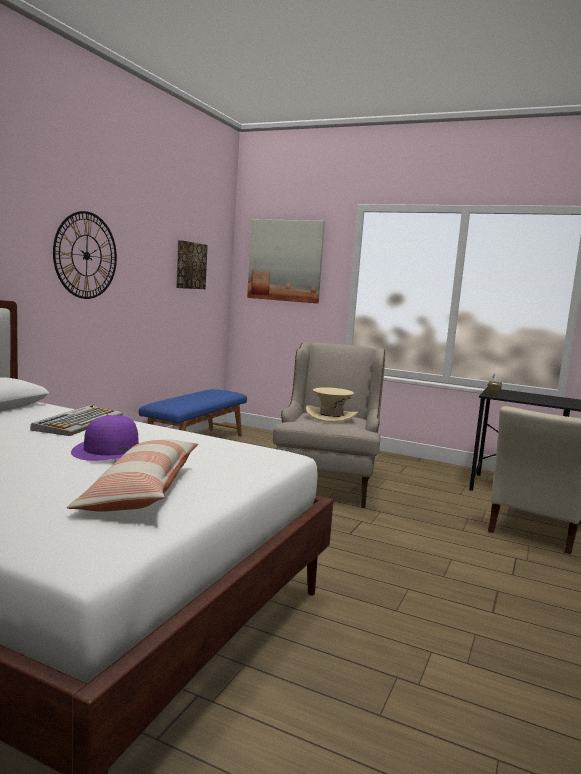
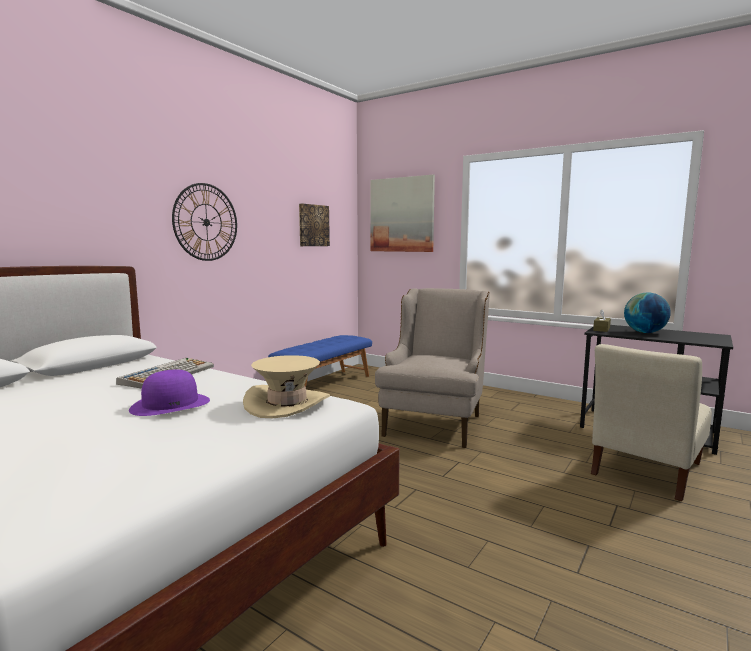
camera: 10 degrees right, 0 degrees up
pillow [67,439,198,512] -> none
beige hat [306,387,358,422] -> beige hat moved to [243,355,330,418]
none -> globe [624,292,671,333]

